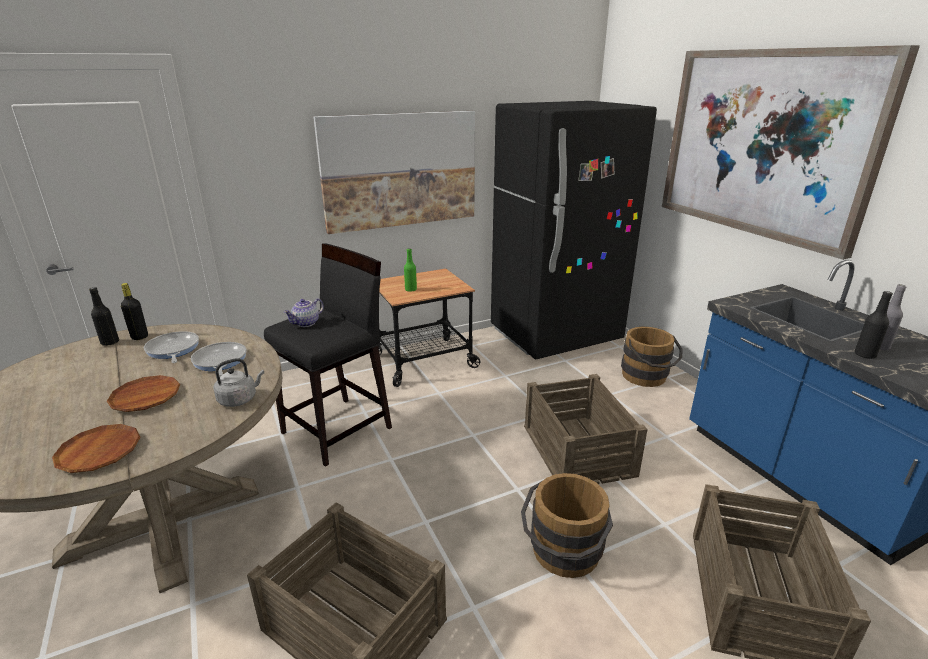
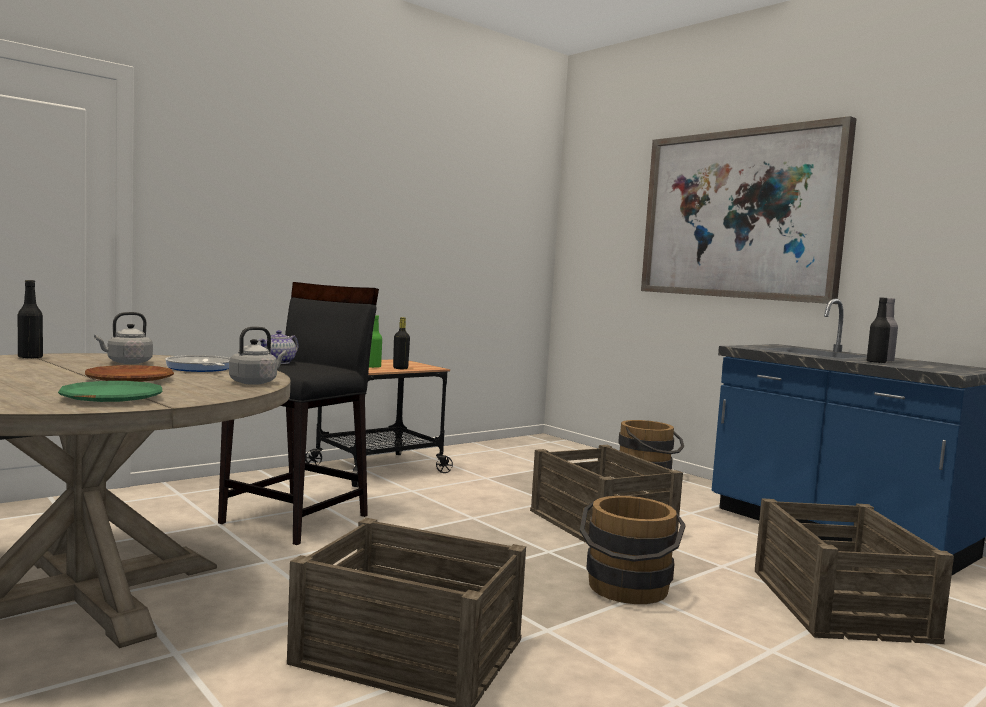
camera: 15 degrees left, 20 degrees down
brown plate [52,424,140,473] -> green plate [58,381,162,402]
black bottle [121,283,148,340] -> black bottle moved to [393,317,410,369]
frying pan [144,331,199,363] -> grey kettle [94,312,153,364]
picture [313,111,475,234] -> none
black fridge [491,101,657,360] -> none

